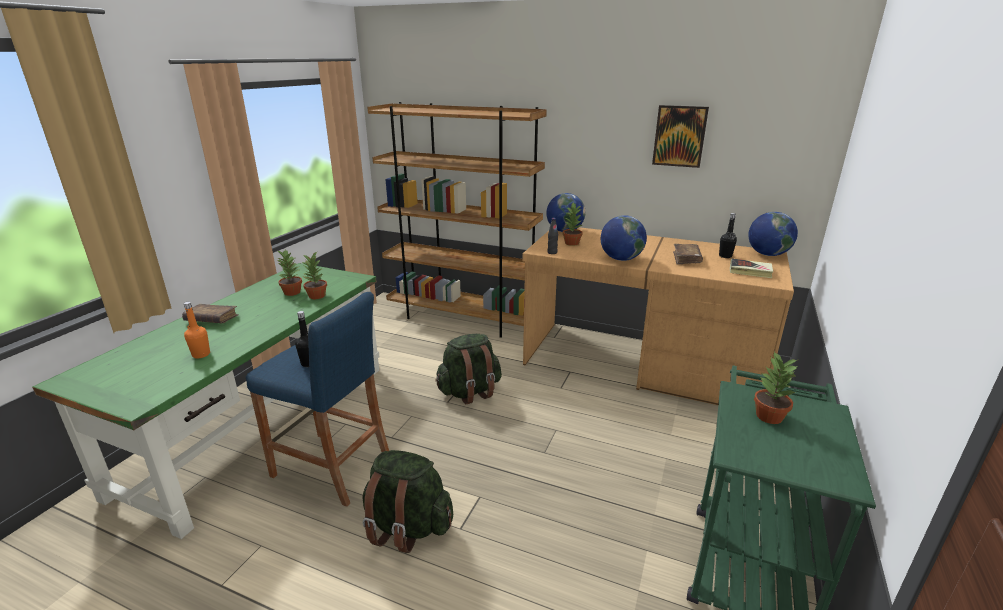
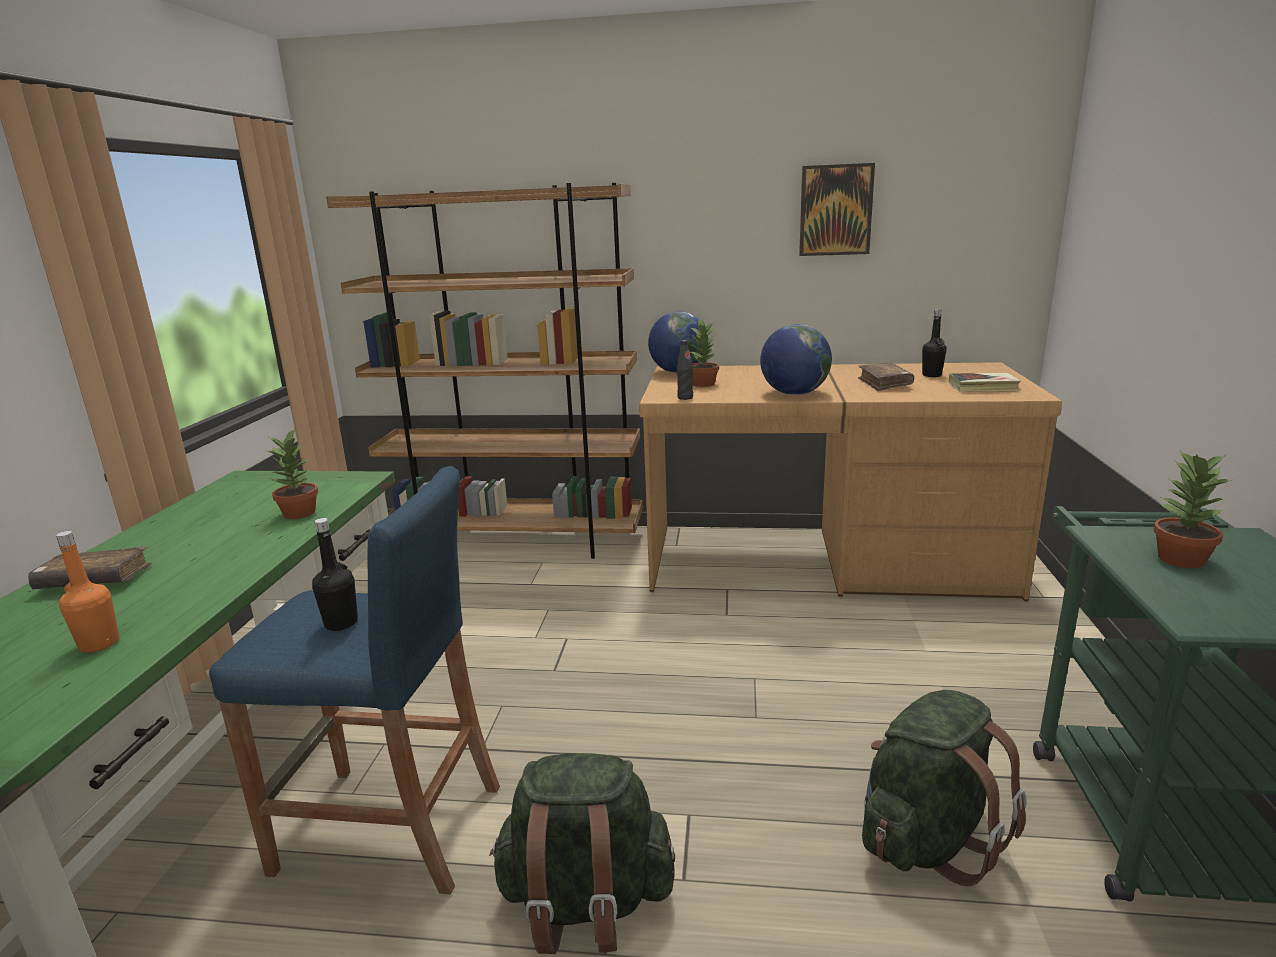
camera: 15 degrees left, 5 degrees down
potted plant [277,250,302,296] -> none
green backpack [435,334,502,404] -> green backpack moved to [862,690,1027,886]
globe [748,212,798,256] -> none

